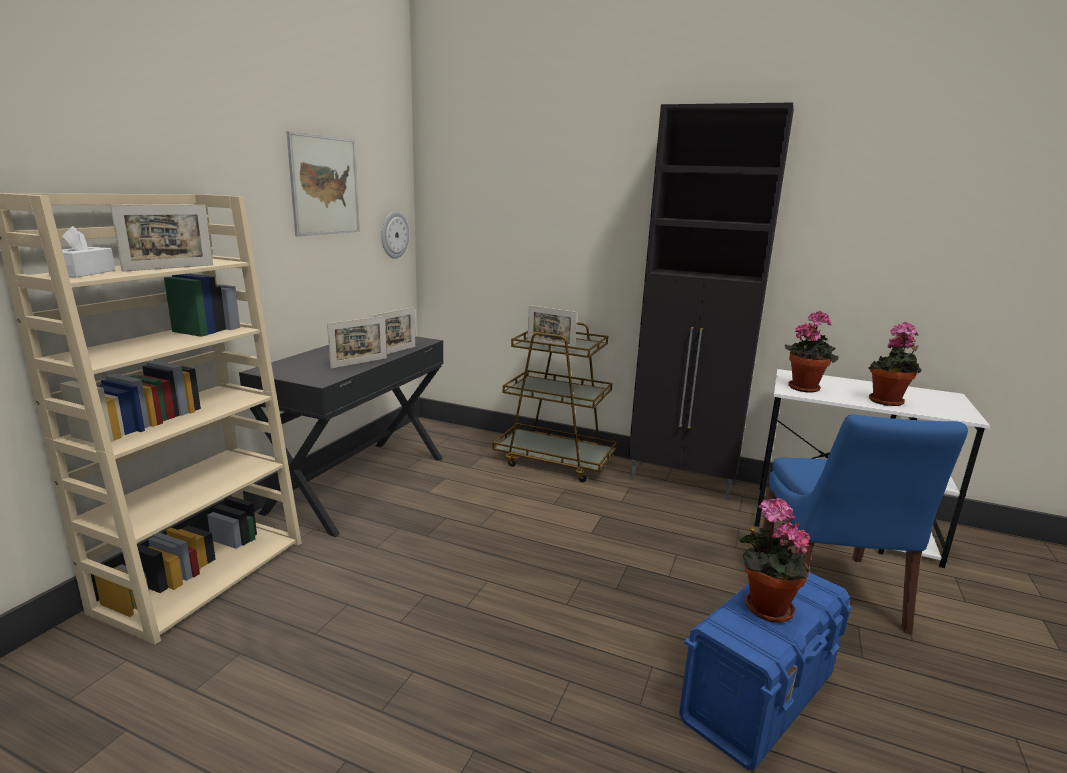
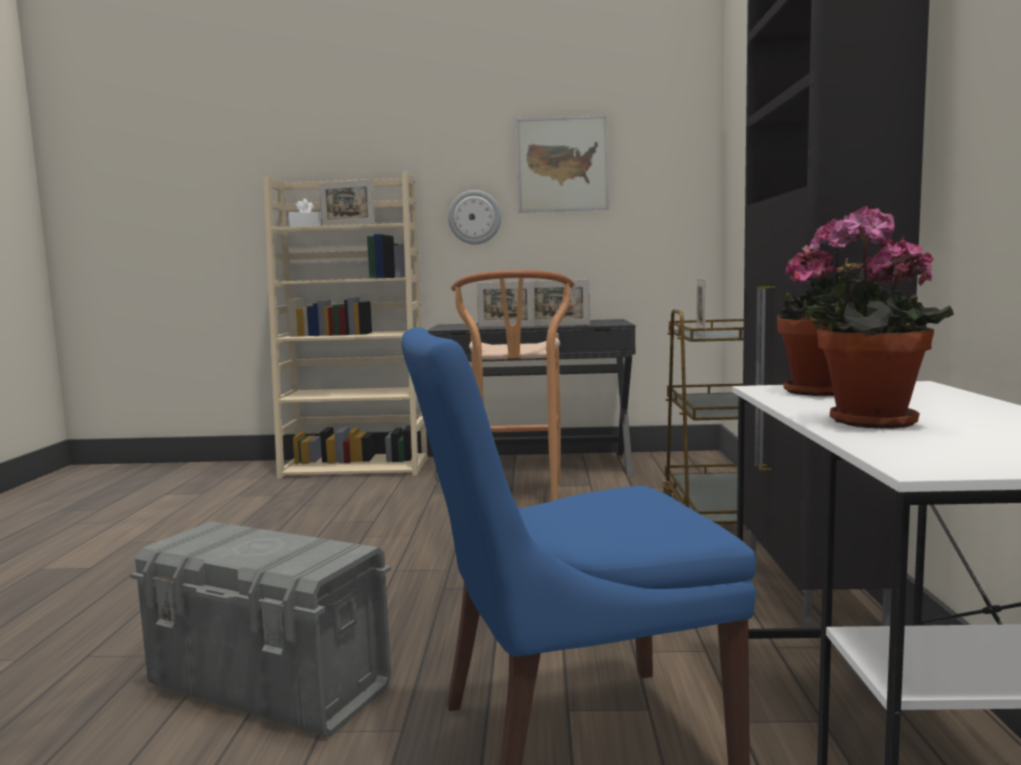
camera: 70 degrees right, 10 degrees down
wall clock [381,211,409,259] -> wall clock moved to [448,190,501,245]
blue storage box [679,572,852,770] -> grey storage box [130,521,391,737]
potted plant [738,498,810,623] -> none
none -> brown stool [451,270,574,501]

